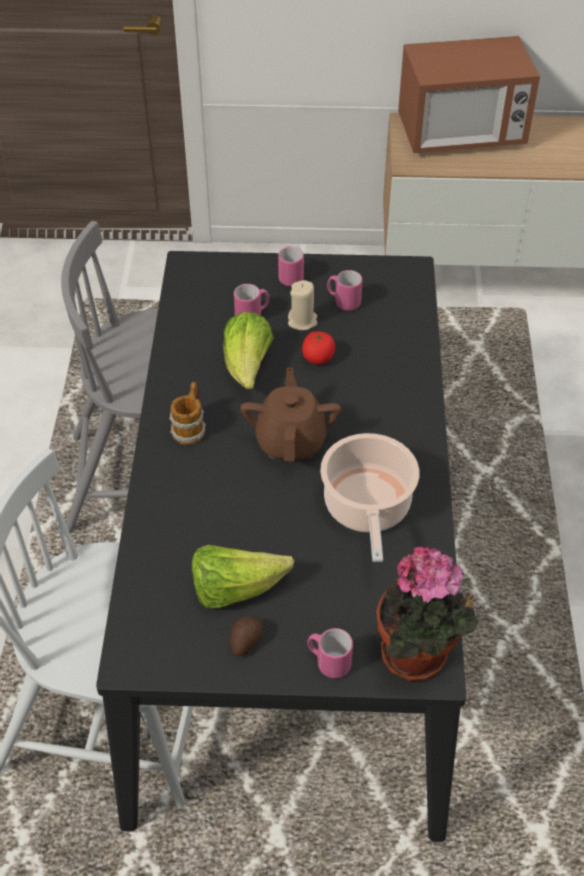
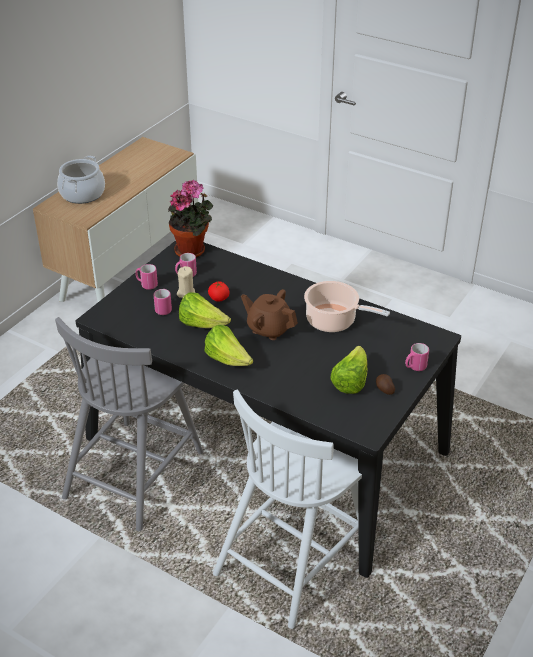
camera: 60 degrees left, 10 degrees down
mug [169,382,206,445] -> lettuce [205,325,253,366]
potted plant [376,547,478,681] -> potted plant moved to [168,180,213,258]
microwave [398,36,540,153] -> cooking pot [57,156,105,204]

